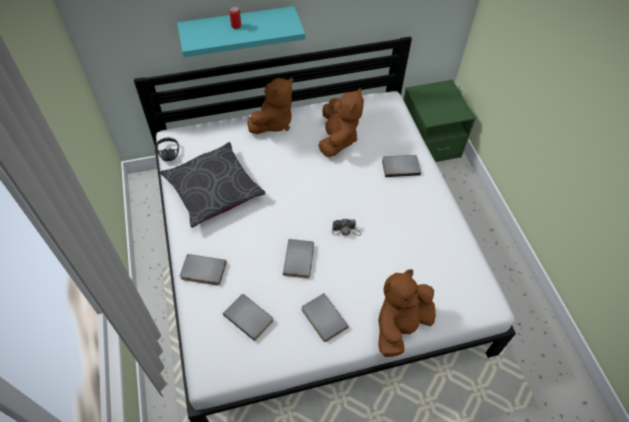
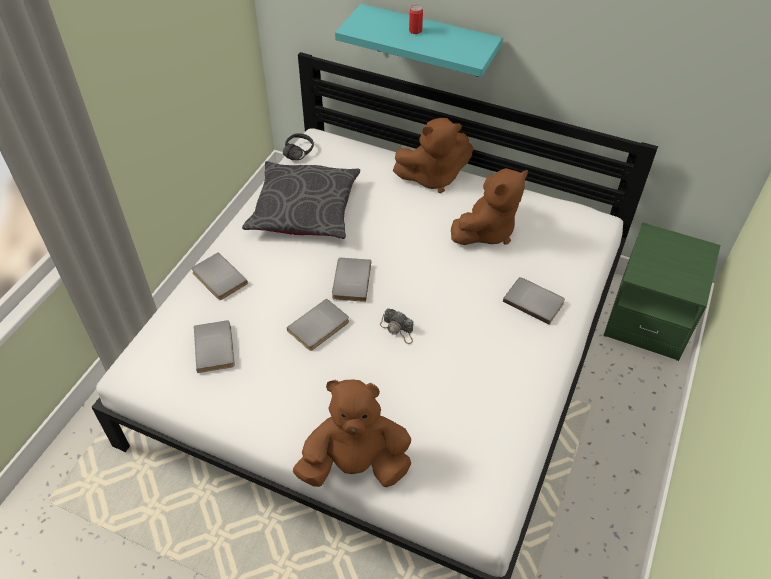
camera: 40 degrees right, 5 degrees down
grey book [302,293,349,342] -> grey book moved to [332,258,371,302]

